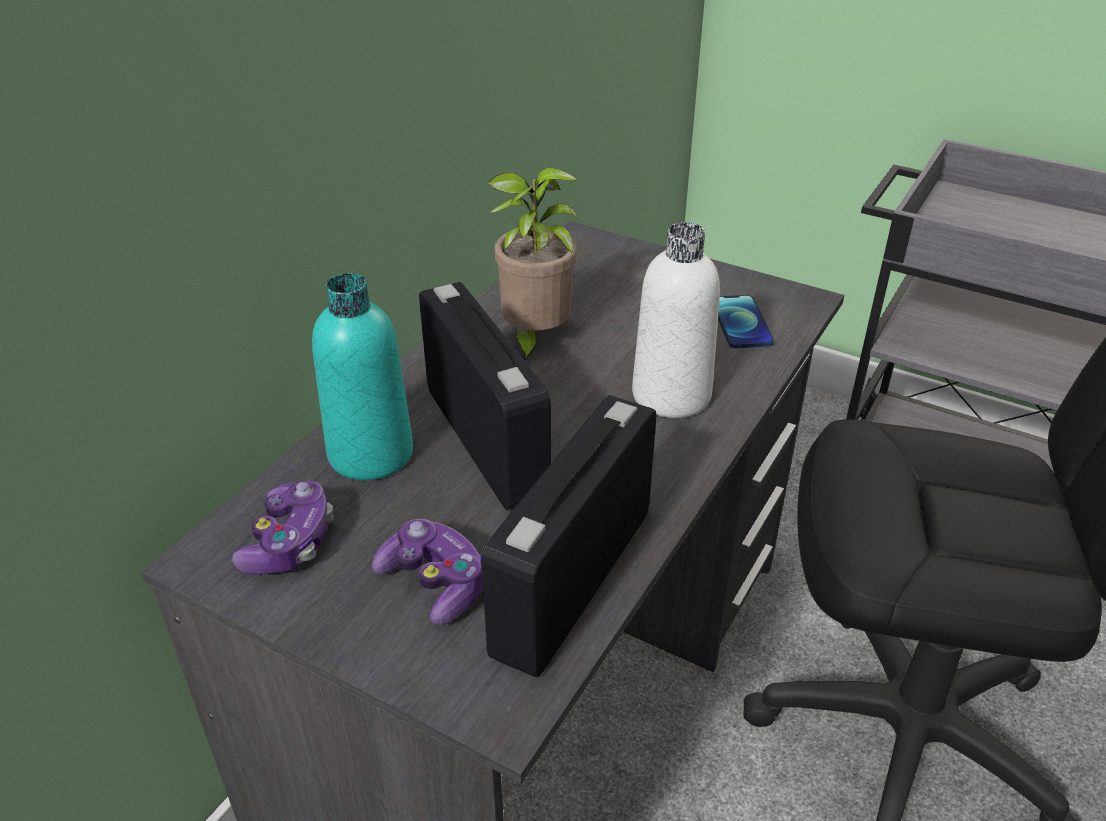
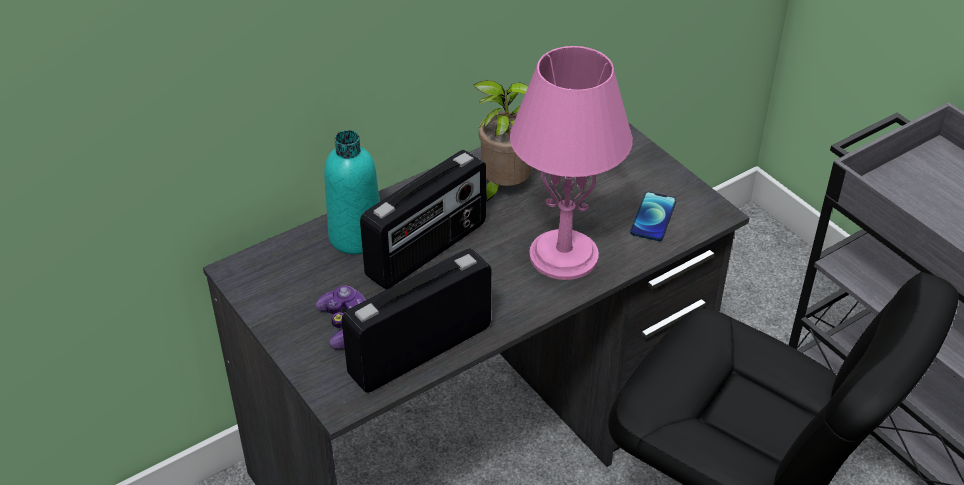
camera: 25 degrees right, 5 degrees up
game controller [232,481,334,575] -> none
radio [419,282,551,510] -> radio turned 45 degrees clockwise [360,150,486,289]
white bottle [632,222,720,418] -> pink table lamp [510,46,633,280]

